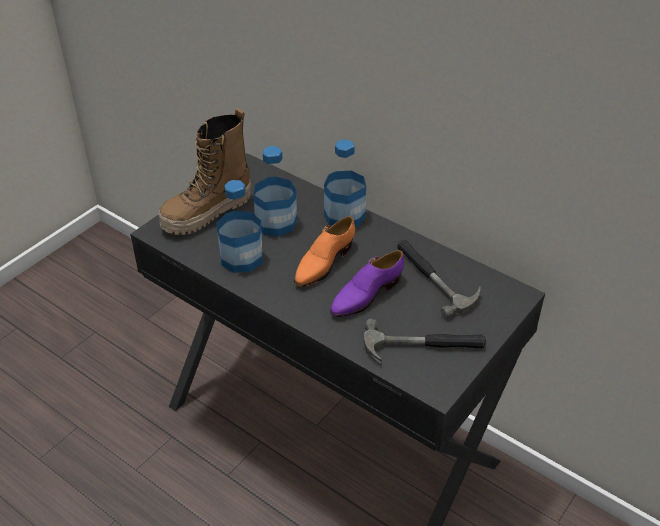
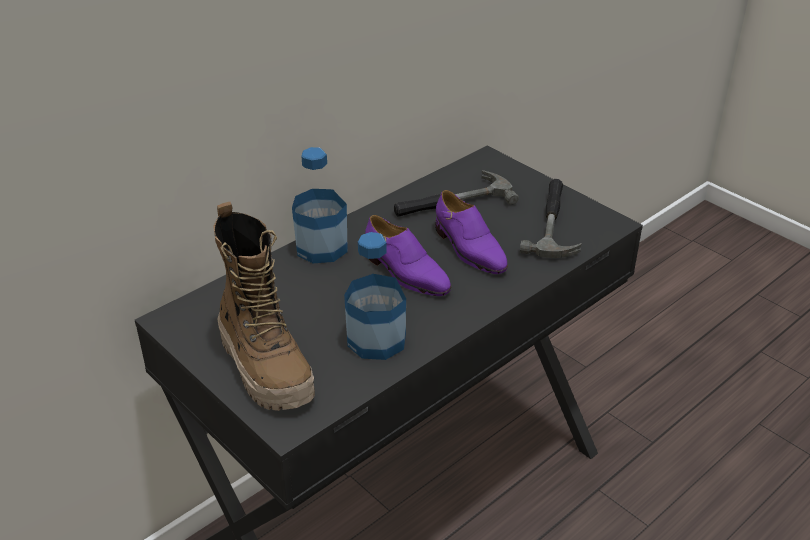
camera: 80 degrees left, 5 degrees down
bottle [254,146,297,236] -> none
orange shoe [294,216,355,287] -> purple shoe [365,215,451,296]

